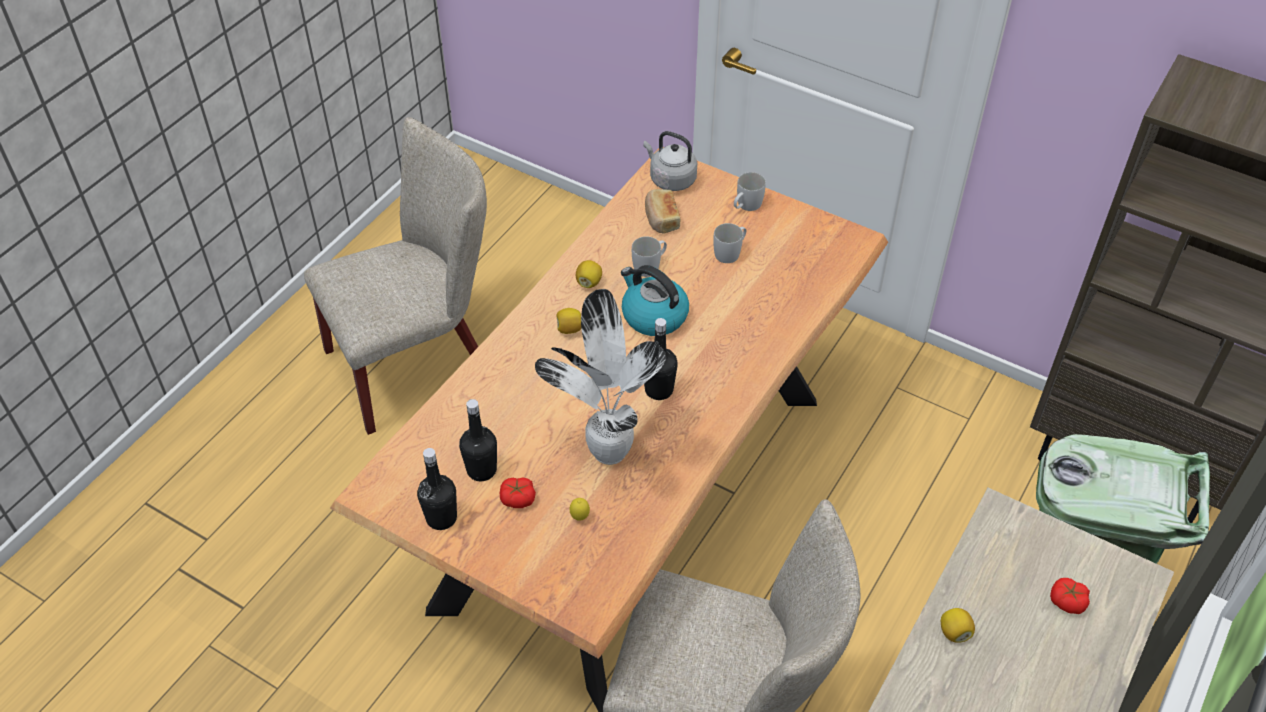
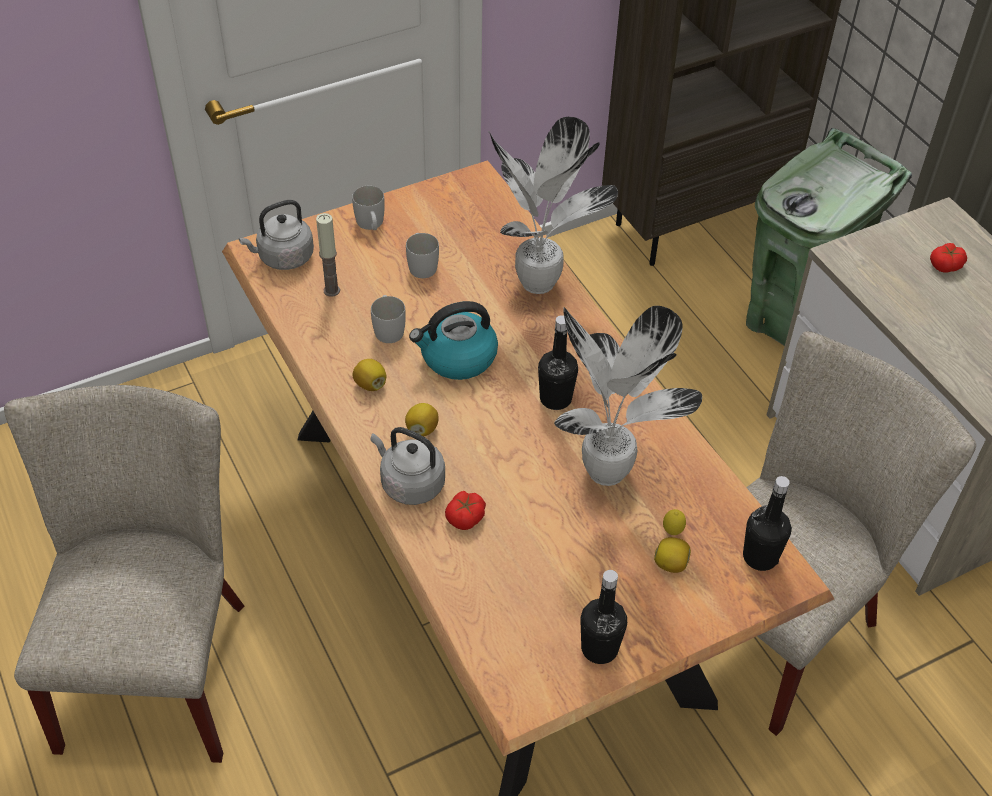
camera: 60 degrees left, 0 degrees up
black bottle [459,399,497,481] -> black bottle moved to [743,476,792,571]
tomato [500,478,536,508] -> tomato moved to [445,491,486,530]
bread [645,189,680,234] -> candle [316,213,340,297]
lemon [941,608,975,643] -> lemon moved to [654,537,691,573]
none -> grey kettle [371,427,445,505]
none -> potted plant [488,117,618,294]

